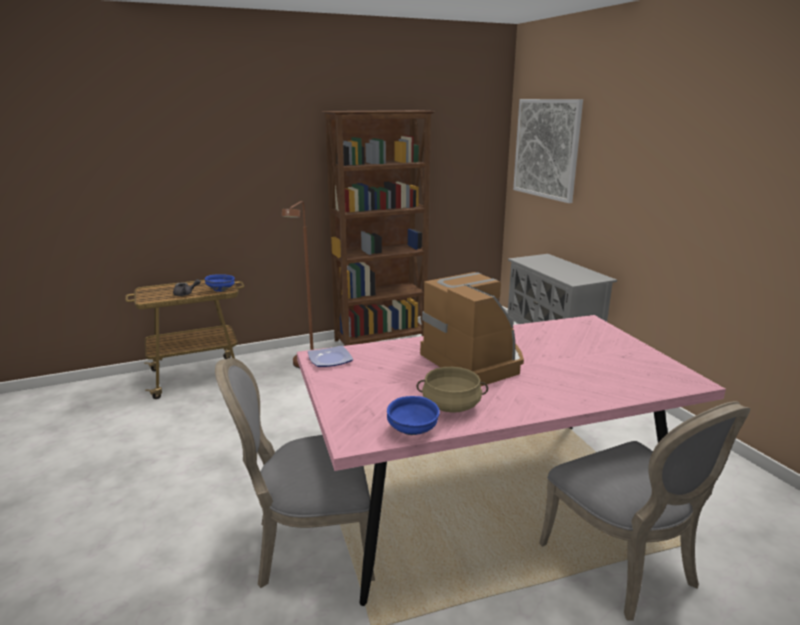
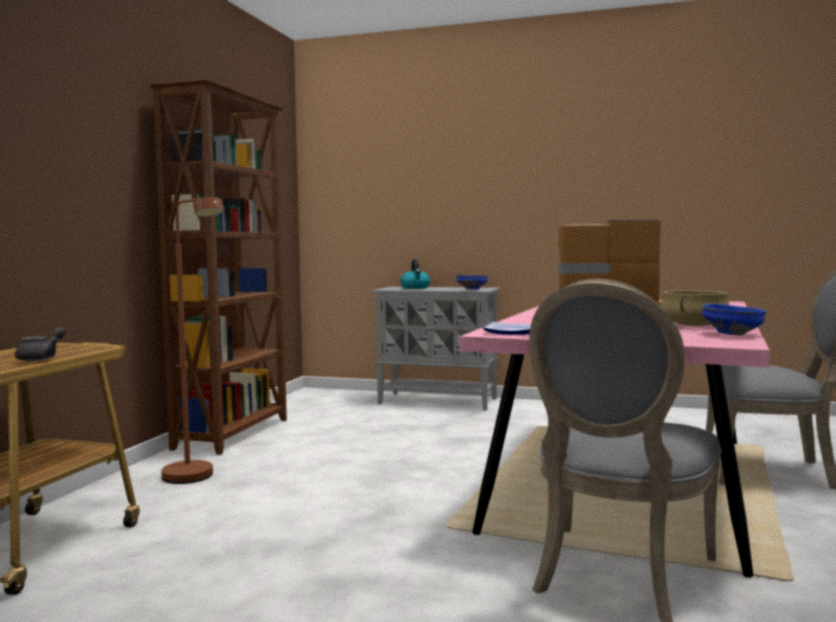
camera: 50 degrees left, 15 degrees down
blue bowl [205,274,235,292] -> blue bowl moved to [456,275,488,289]
picture [513,99,583,203] -> none
none -> kettle [400,259,431,289]

